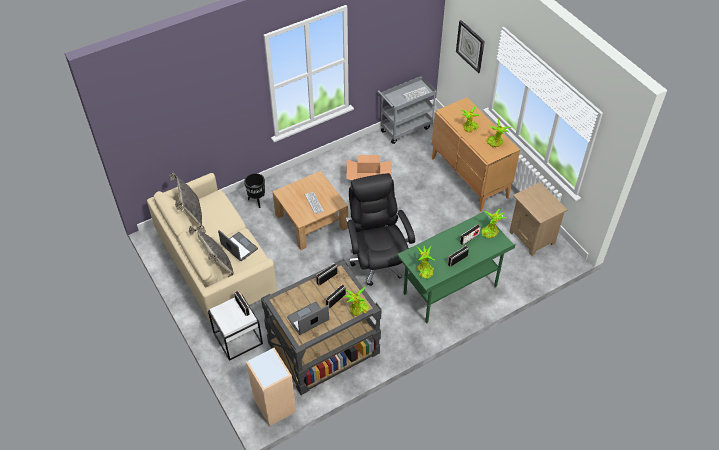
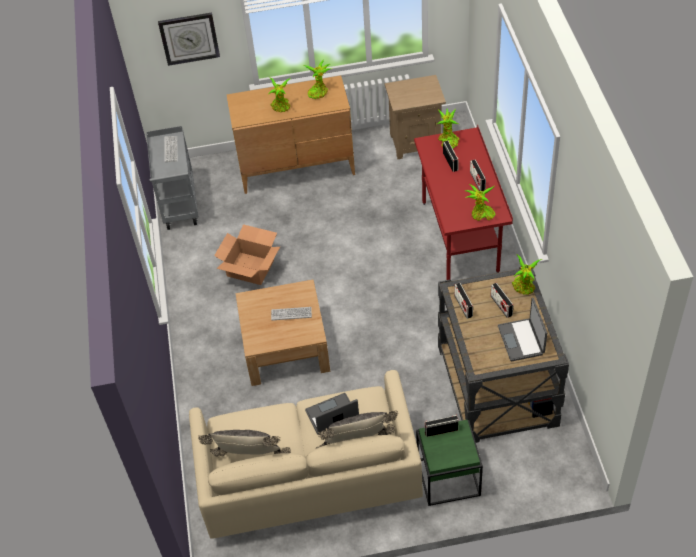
camera: 65 degrees left, 0 degrees up
white side table [208,295,263,361] -> green side table [416,420,483,506]
black planter [244,173,265,208] -> none
bookcase [246,348,296,426] -> none
black office chair [346,173,415,286] -> none
green desk [397,212,516,323] -> red desk [414,124,513,280]

